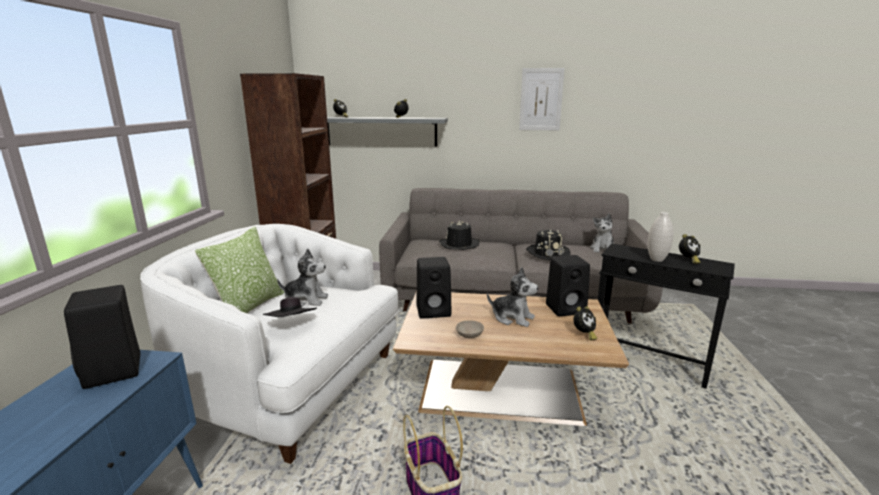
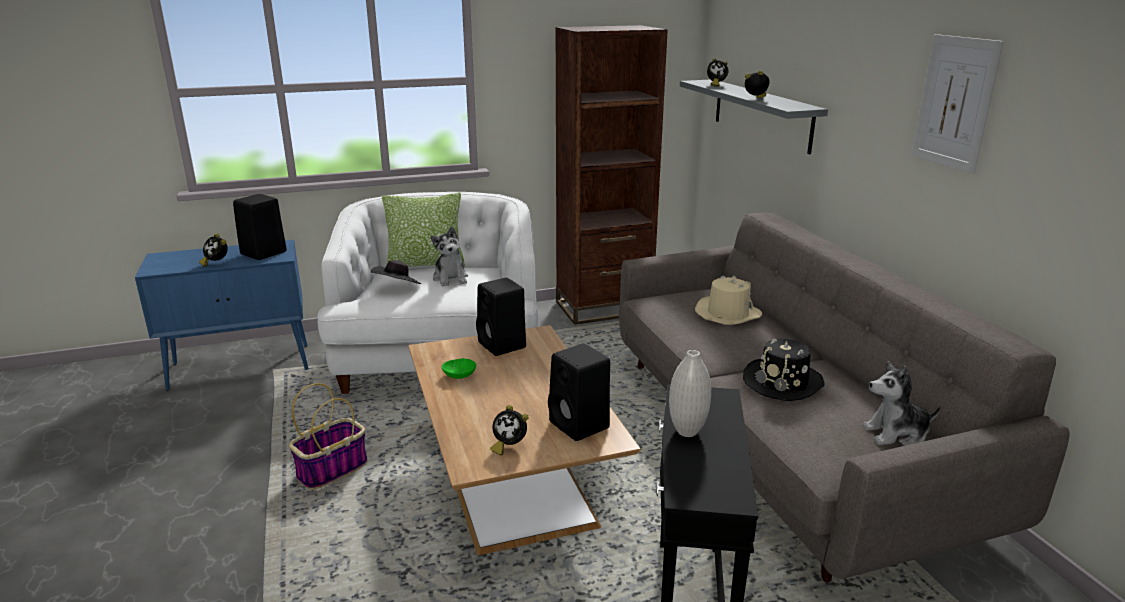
camera: 65 degrees right, 5 degrees up
black hat [439,221,479,250] -> beige hat [695,275,762,325]
beige bowl [456,320,484,338] -> green bowl [442,358,476,379]
plush toy [487,267,538,327] -> none
alarm clock [679,234,701,264] -> alarm clock moved to [199,233,228,267]

